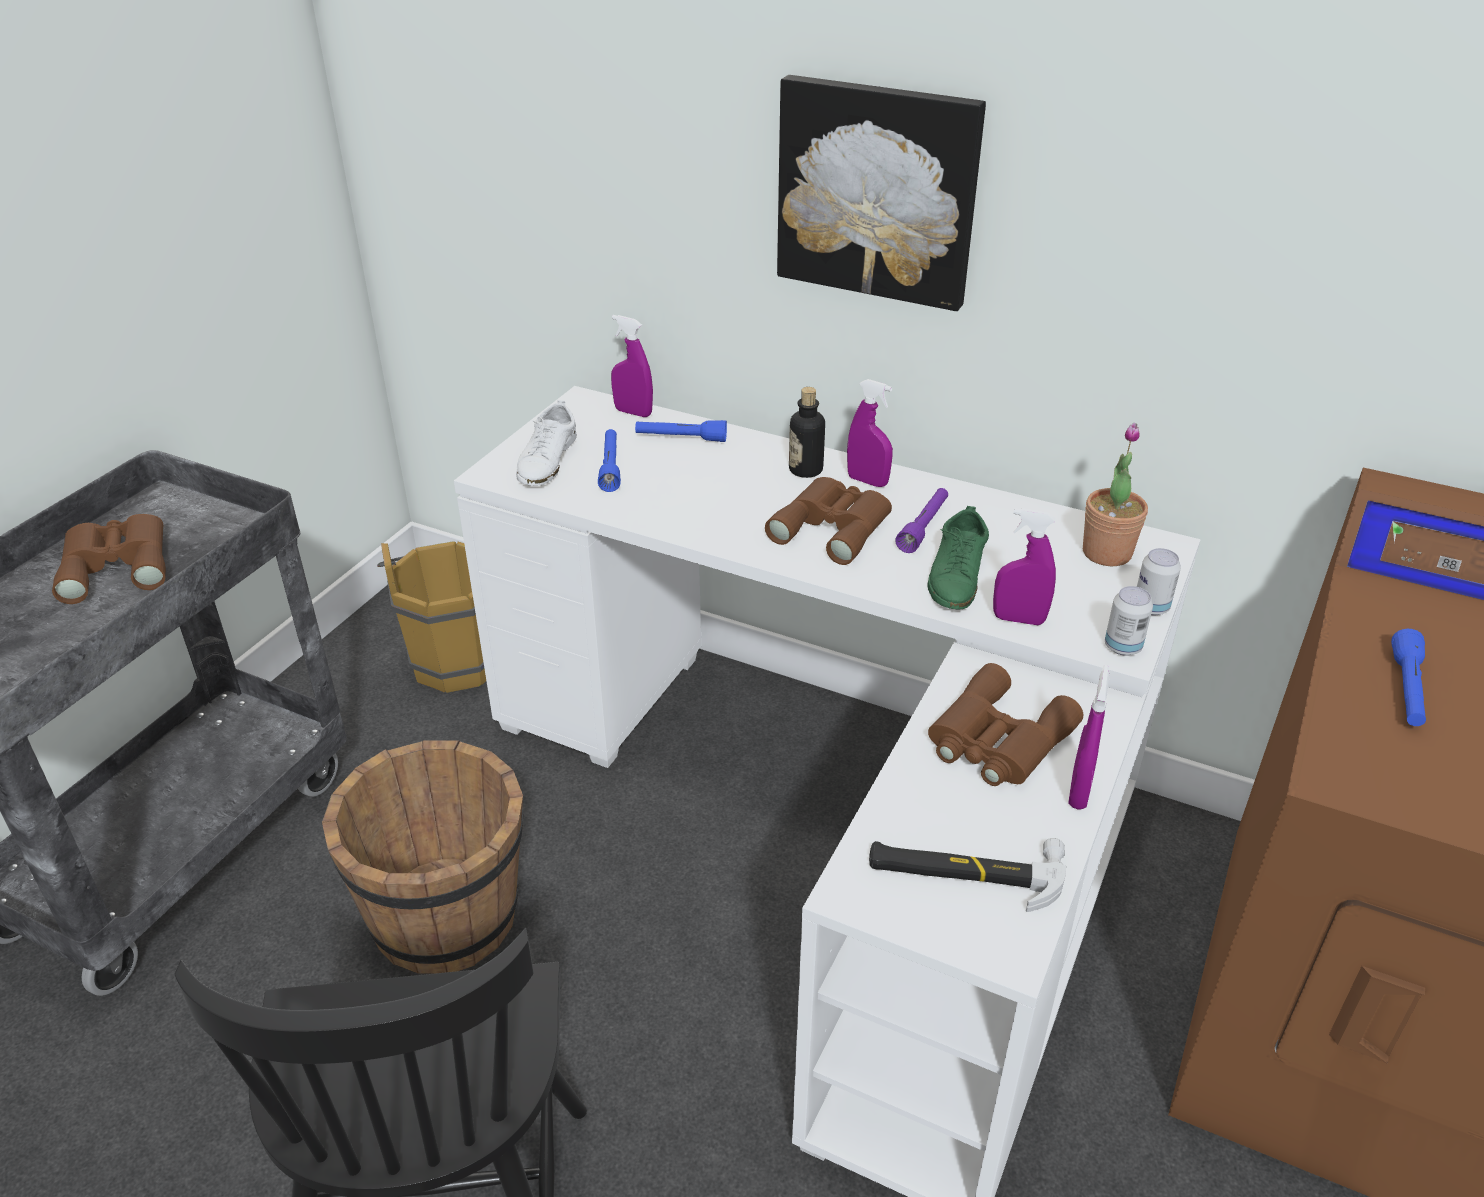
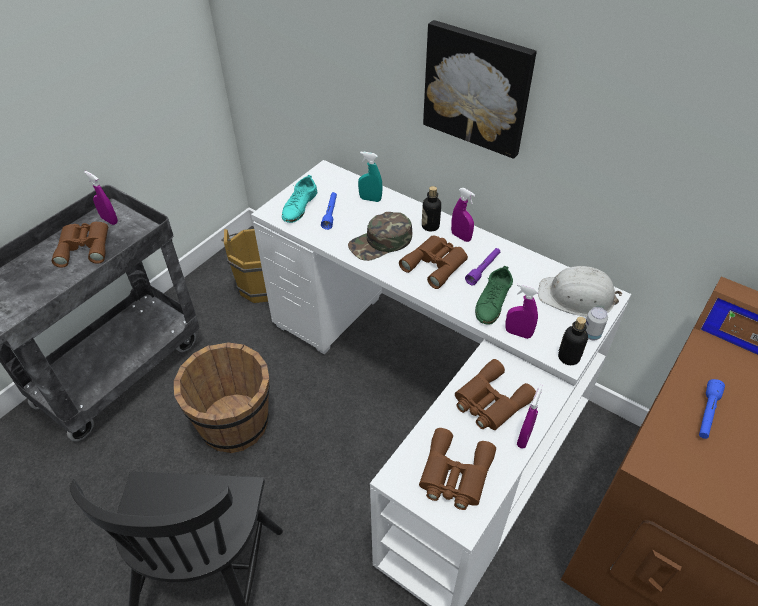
camera: 10 degrees right, 10 degrees up
white shoe [516,400,577,486] -> turquoise shoe [282,175,317,223]
purple spray bottle [611,315,653,417] -> purple spray bottle moved to [84,171,118,225]
blue flashlight [635,420,727,442] -> turquoise spray bottle [358,152,382,202]
hammer [869,838,1066,912] -> brown binoculars [419,428,496,510]
potted plant [1083,423,1148,566] -> white hard hat [538,266,622,317]
can [1105,586,1153,656] -> bottle [558,317,588,365]
none -> green cap [348,212,412,261]

